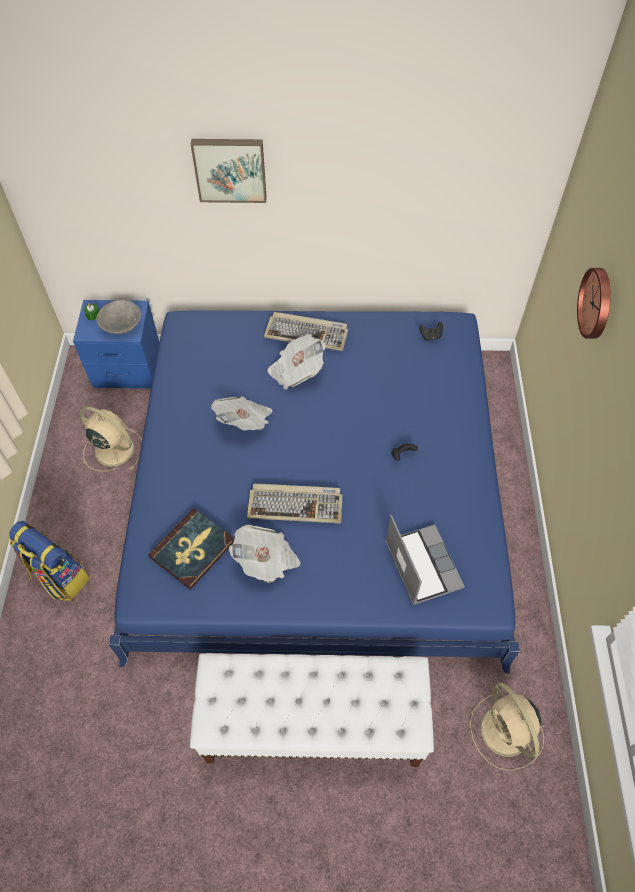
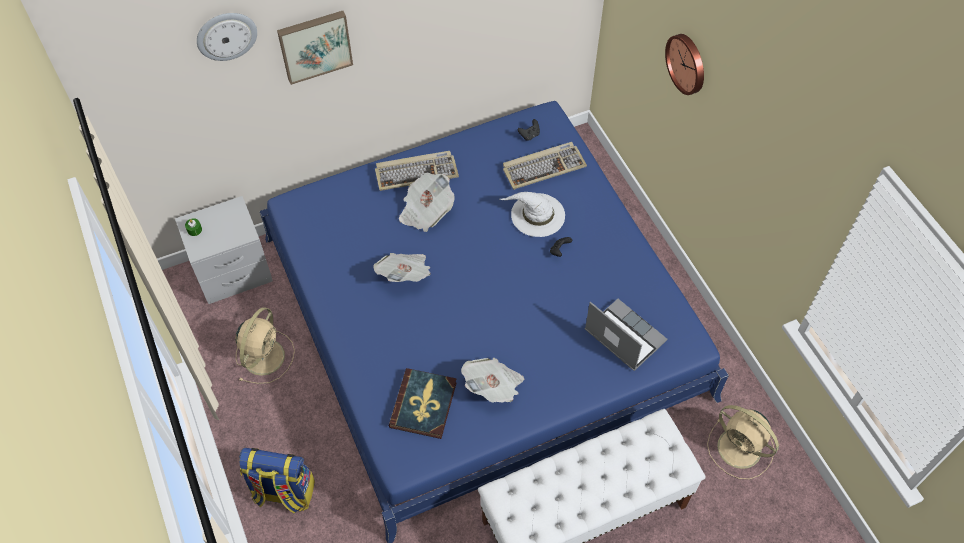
camera: 25 degrees left, 0 degrees up
blue nightstand [73,300,159,388] -> grey nightstand [175,196,273,304]
beige fan [80,407,142,472] -> beige fan turned 105 degrees clockwise [235,307,295,384]
grey bowl [97,300,141,334] -> none
keyboard [247,484,342,523] -> keyboard moved to [503,142,587,190]
none -> wall clock [197,13,257,61]
none -> white hat [500,192,565,237]

